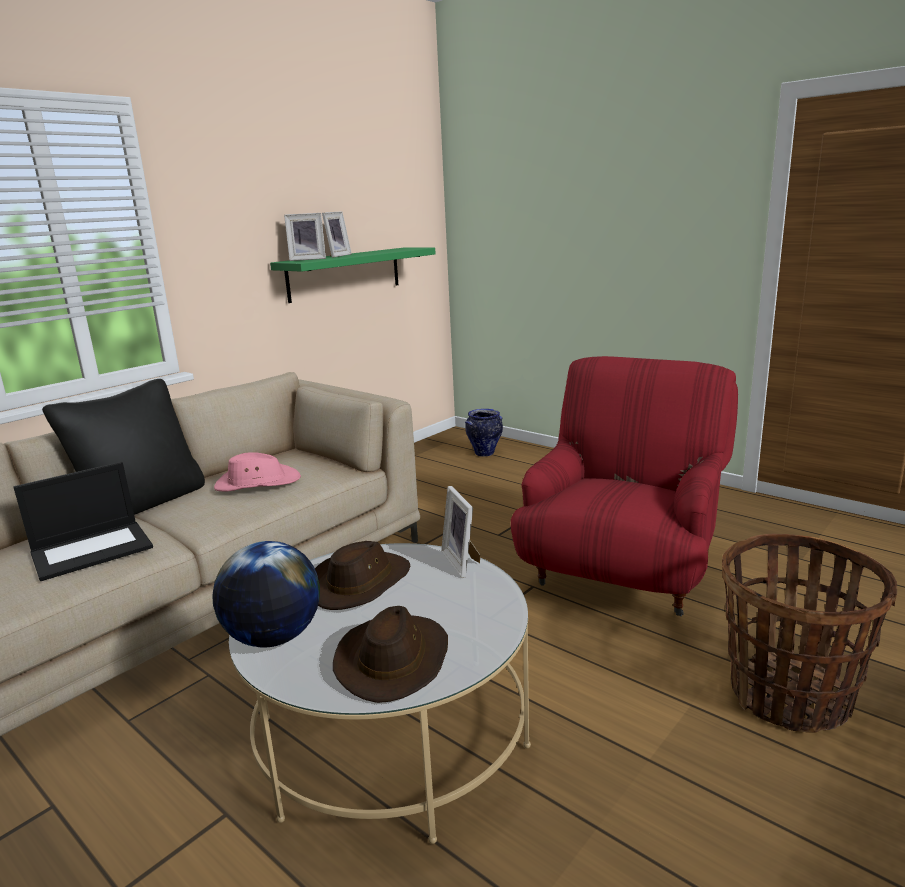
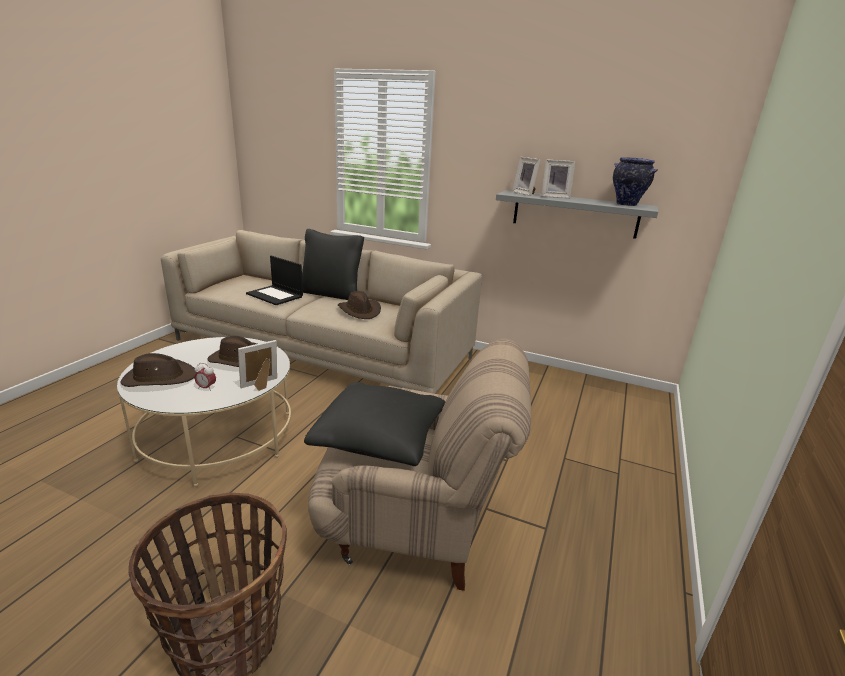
camera: 70 degrees right, 5 degrees up
globe [212,541,320,648] -> none
pink hat [214,452,301,491] -> brown hat [338,291,381,319]
green shelf [270,247,436,303] -> grey shelf [496,190,658,239]
vase [465,409,503,457] -> vase moved to [613,157,658,206]
red armchair [511,356,738,616] -> beige armchair [308,339,531,591]
none -> alarm clock [194,363,216,391]
none -> black pillow [304,382,445,466]

